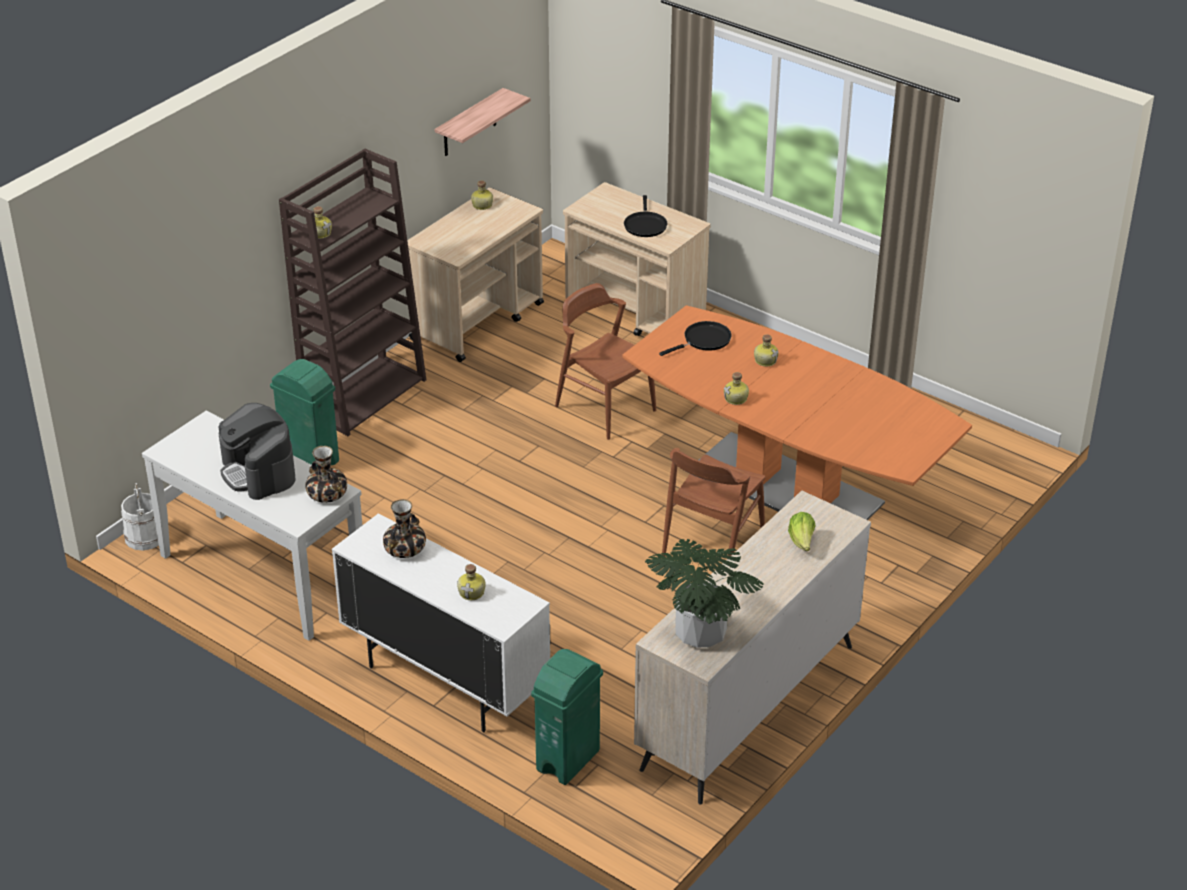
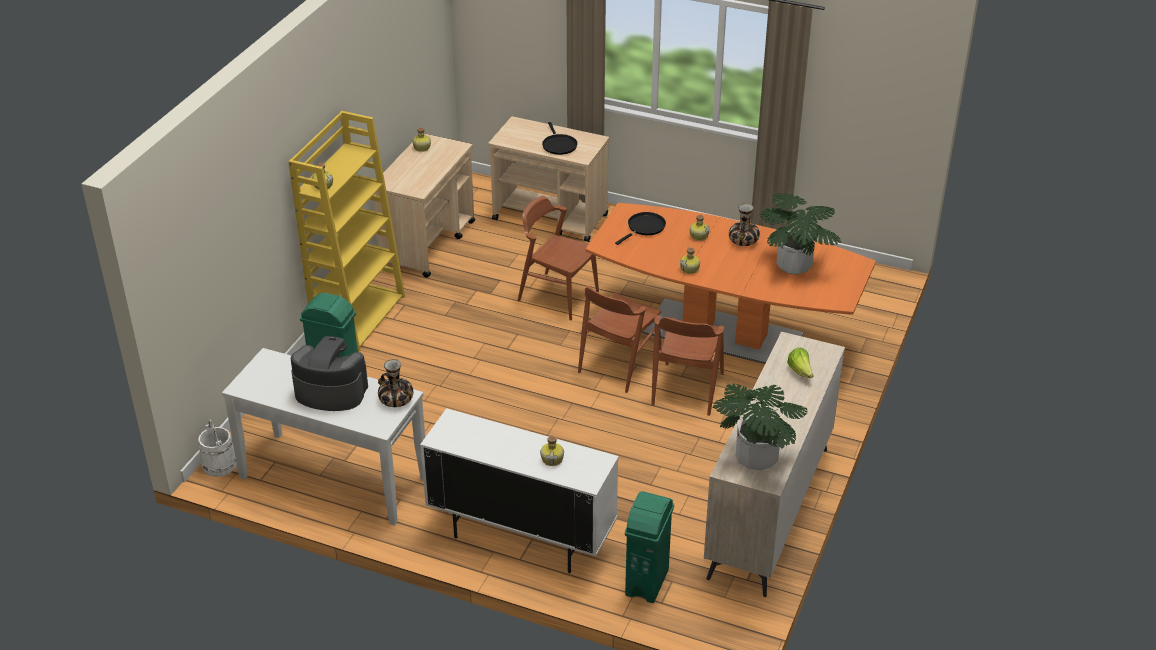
camera: 15 degrees left, 0 degrees up
coffee machine [219,403,296,500] -> coffee machine turned 150 degrees clockwise [291,336,368,411]
brown bookcase [279,148,426,436] -> yellow bookcase [288,111,405,352]
vase [383,499,426,558] -> vase moved to [729,203,760,246]
shelf [435,88,531,156] -> none
none -> brown chair [578,286,661,393]
none -> potted plant [760,193,842,274]

